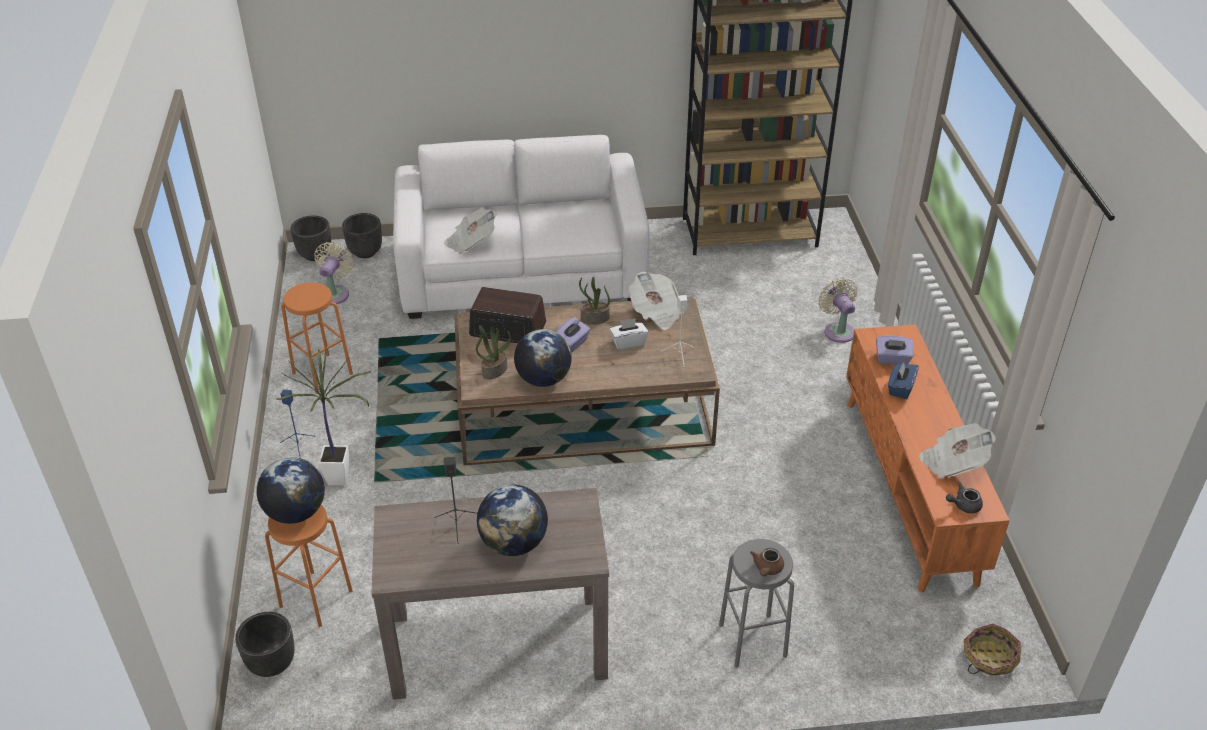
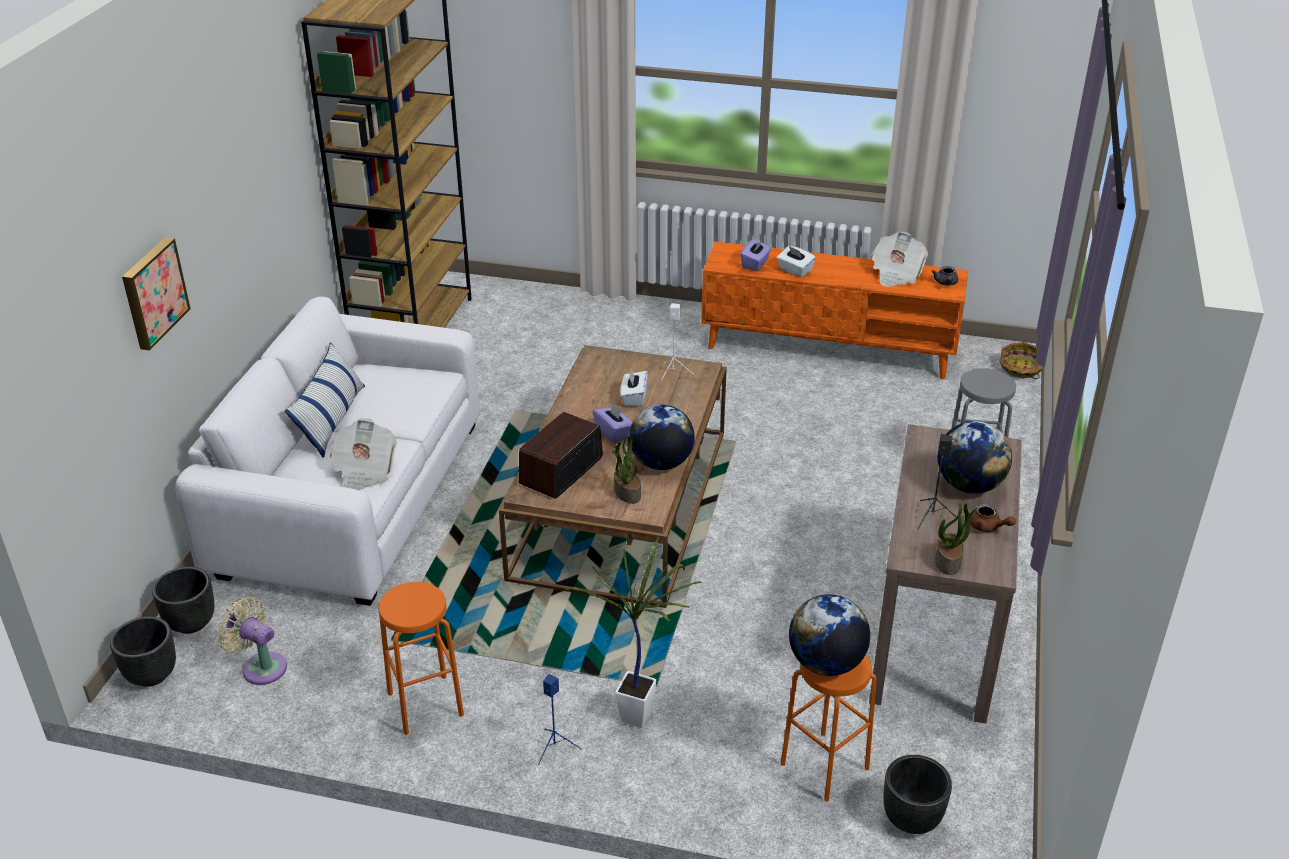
camera: 70 degrees left, 5 degrees down
potted plant [579,277,610,325] -> potted plant moved to [935,503,979,575]
newspaper [629,271,684,330] -> none
brown teapot [750,548,784,576] -> brown teapot moved to [970,504,1016,532]
beige fan [818,278,857,343] -> none
blue tissue box [888,362,919,399] -> white tissue box [777,246,816,277]
none -> picture [122,237,191,351]
none -> pillow [285,342,365,458]

